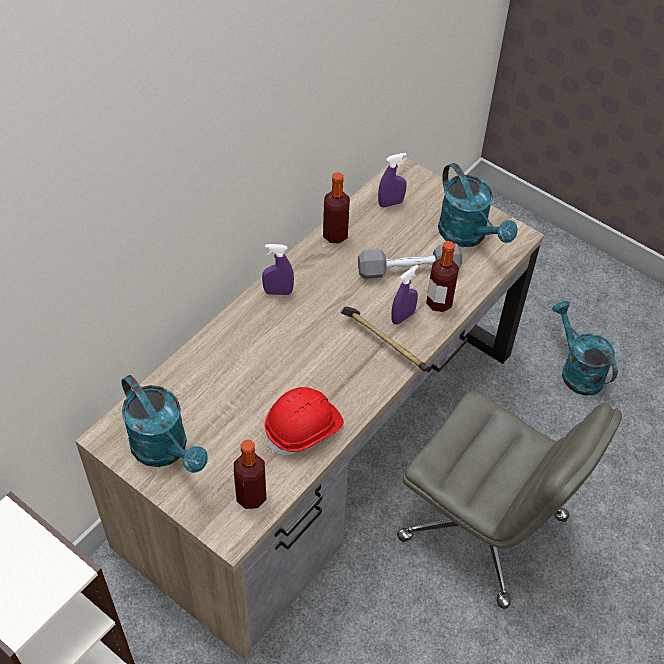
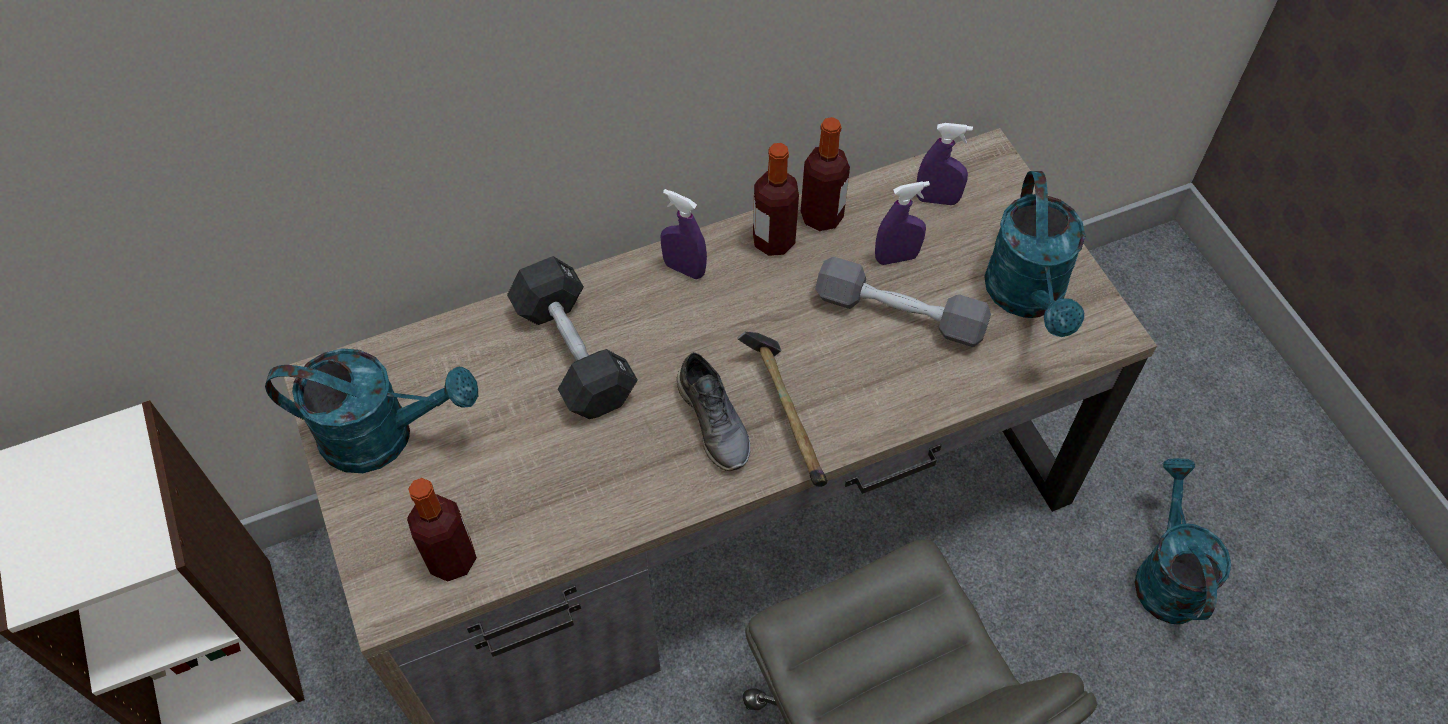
camera: 30 degrees right, 5 degrees up
turquoise watering can [121,375,208,473] -> turquoise watering can turned 75 degrees counterclockwise [265,348,478,473]
red hard hat [265,387,344,455] -> none
purple spray bottle [391,265,419,324] -> purple spray bottle moved to [875,181,930,265]
bottle [426,241,459,312] -> bottle moved to [753,143,799,256]
none -> black dumbbell [507,256,638,419]
none -> grey shoe [677,352,750,471]

